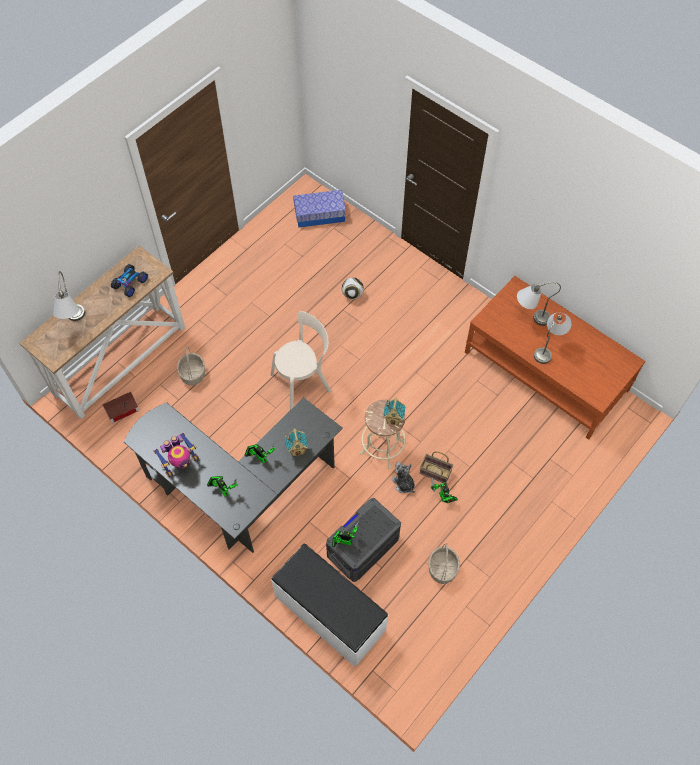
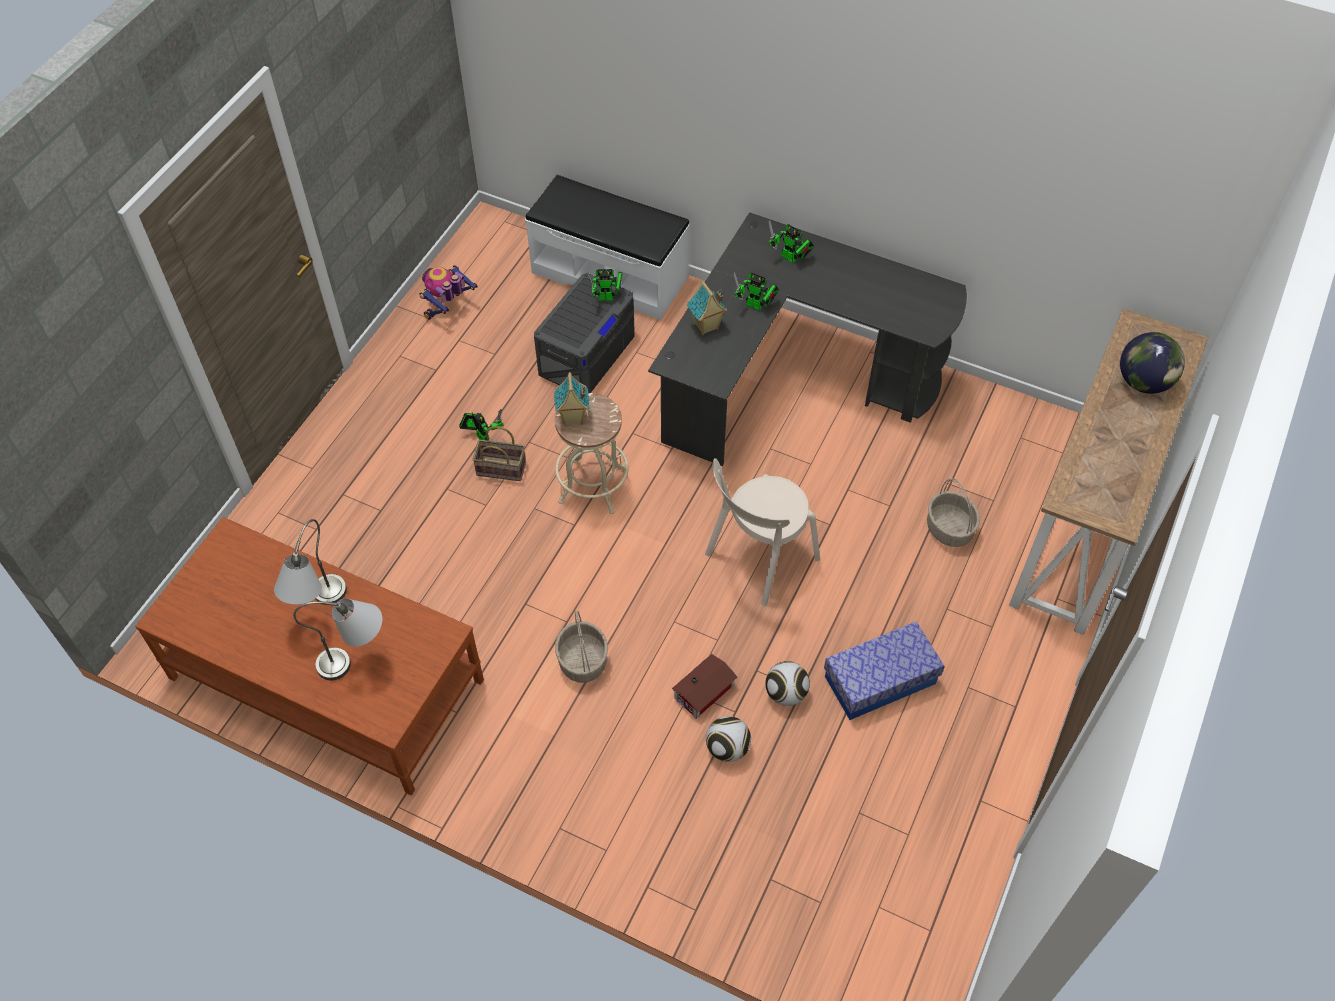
camera: 165 degrees right, 5 degrees down
grey table lamp [53,271,85,321] -> globe [1120,332,1185,394]
toy house [102,392,139,423] -> toy house moved to [672,654,738,719]
toy car [111,264,148,297] -> none
toy robot [154,433,199,477] -> toy robot moved to [420,265,478,320]
storage box [293,190,346,227] -> storage box moved to [824,621,945,720]
plush toy [391,462,415,493] -> none
basket [428,543,460,584] -> basket moved to [555,611,608,683]
none -> football [765,661,810,706]

